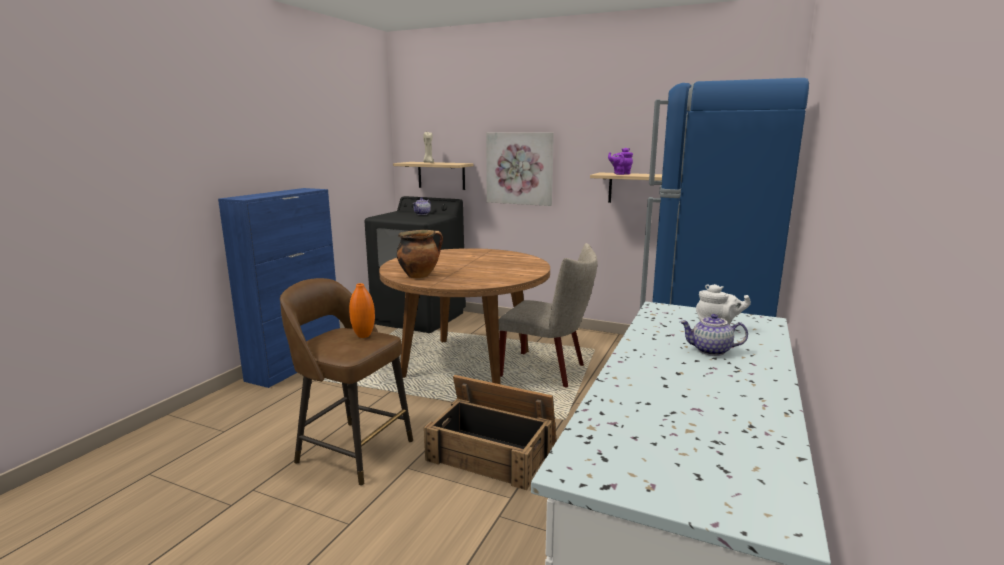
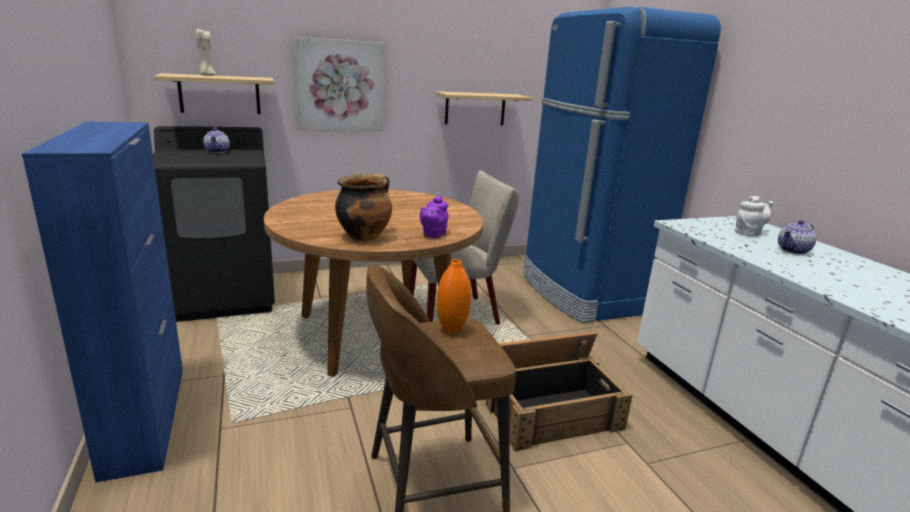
camera: 45 degrees left, 5 degrees up
purple teapot [608,148,633,175] -> purple teapot moved to [420,196,448,238]

